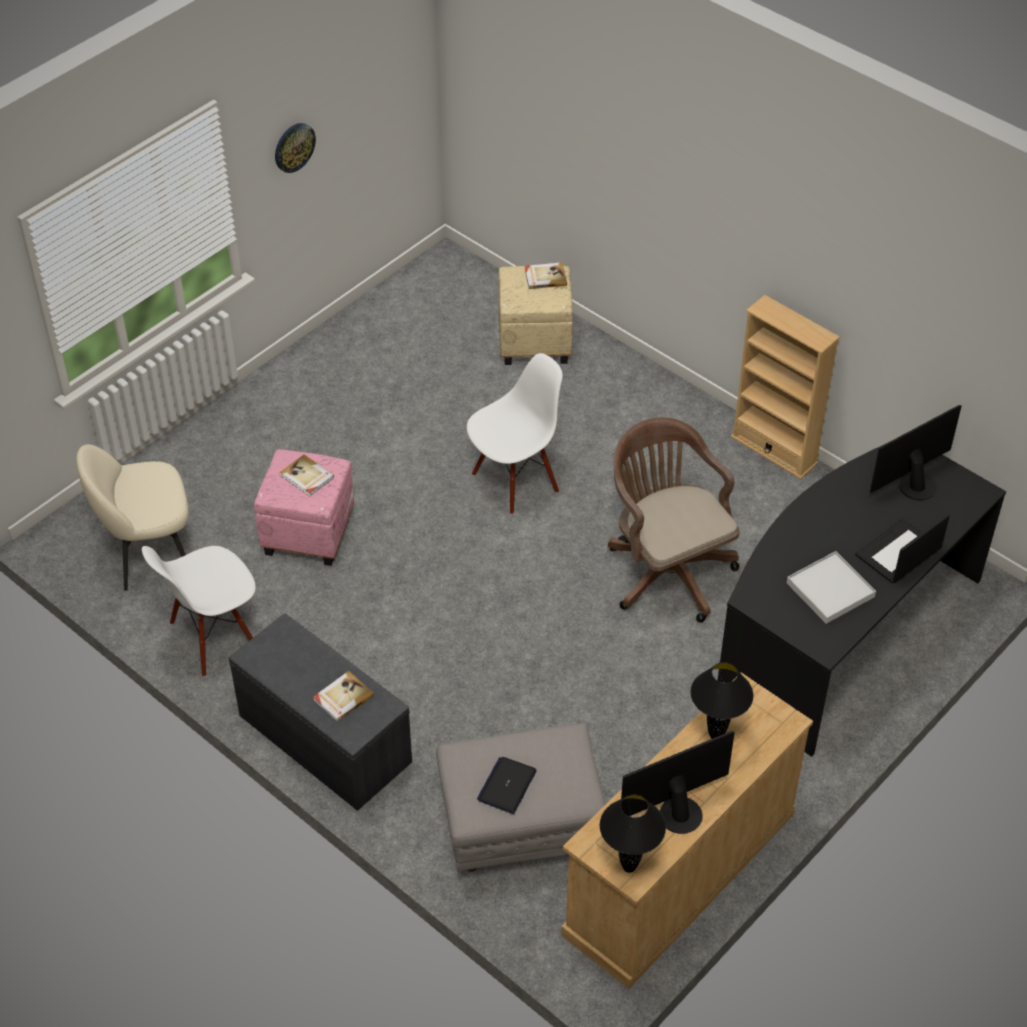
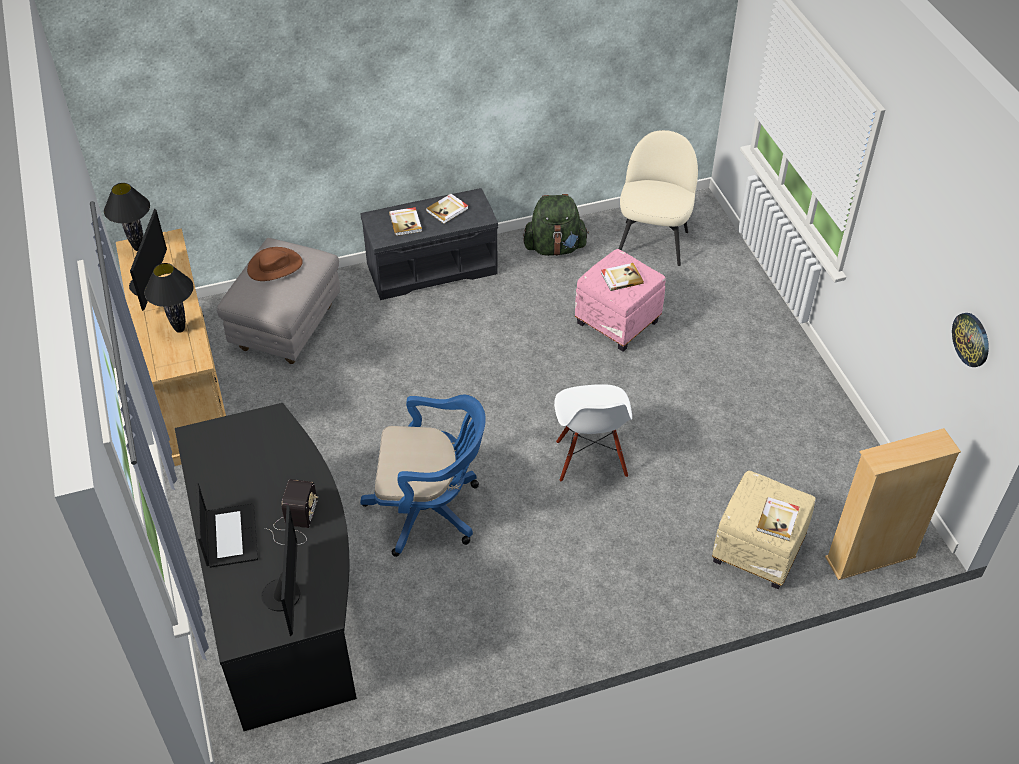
camera: 120 degrees right, 0 degrees up
white chair [142,546,256,677] -> green backpack [523,194,589,256]
wall clock [275,123,316,173] -> wall clock moved to [952,313,989,367]
laptop [477,757,537,814] -> brown hat [247,247,303,281]
brown office chair [608,417,740,623] -> blue office chair [360,395,486,557]
beige bookcase [731,295,840,480] -> beige bookcase moved to [825,428,961,580]
white tray [787,551,876,624] -> none
none -> radio [265,479,318,545]
none -> book [426,194,468,224]

